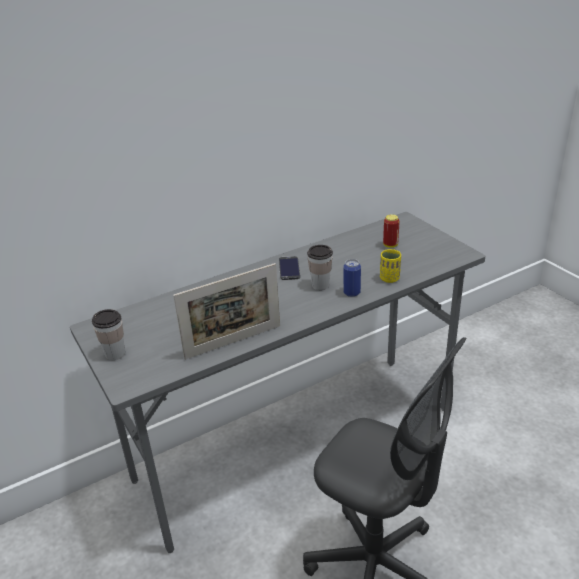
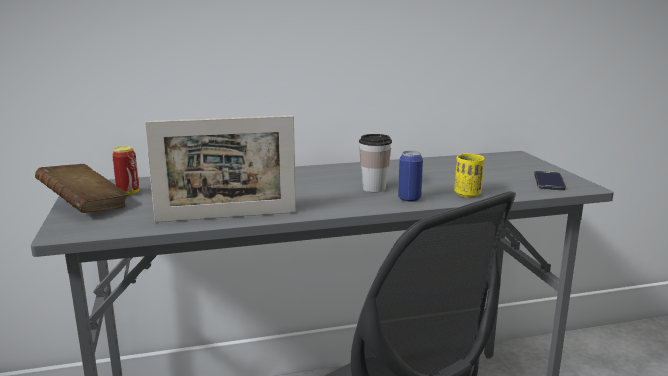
camera: 15 degrees right, 15 degrees down
cup [92,309,125,360] -> brown book [35,164,129,213]
phone [279,256,300,280] -> phone moved to [534,171,566,190]
can [383,214,400,248] -> can moved to [112,146,139,195]

